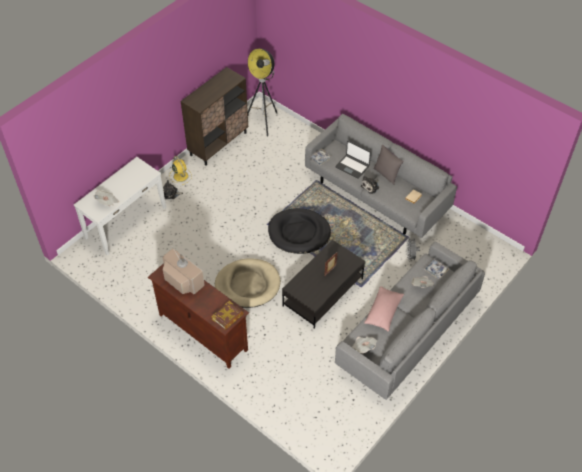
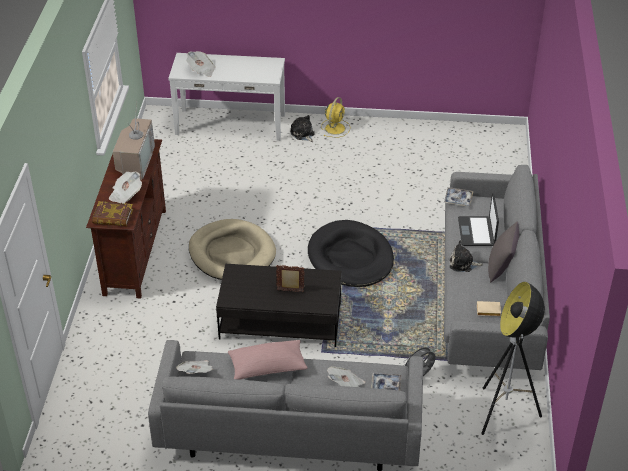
camera: 55 degrees right, 10 degrees down
brown cabinet [181,67,248,166] -> none
floor lamp [248,48,277,136] -> floor lamp moved to [481,282,545,435]
none -> newspaper [109,172,142,203]

